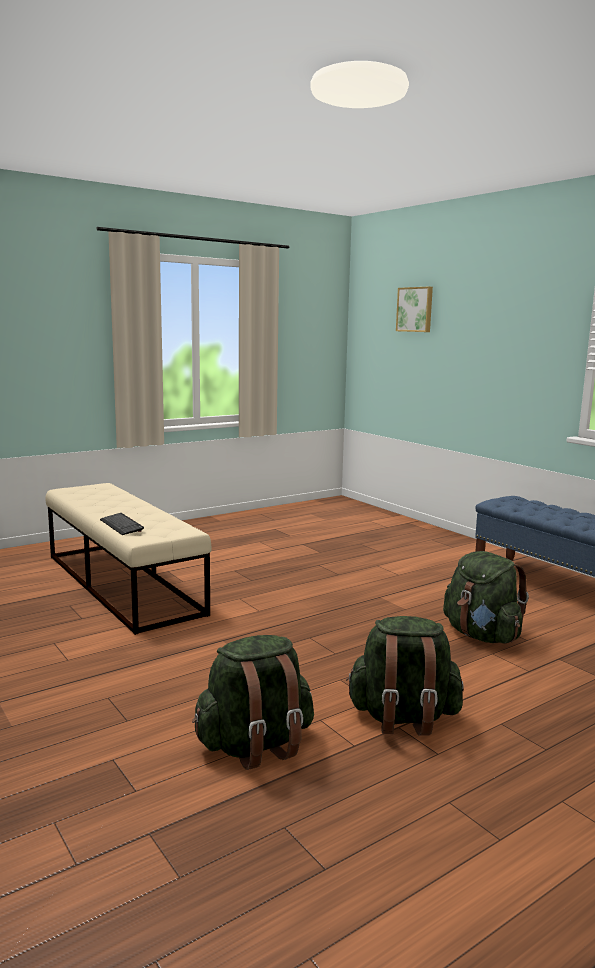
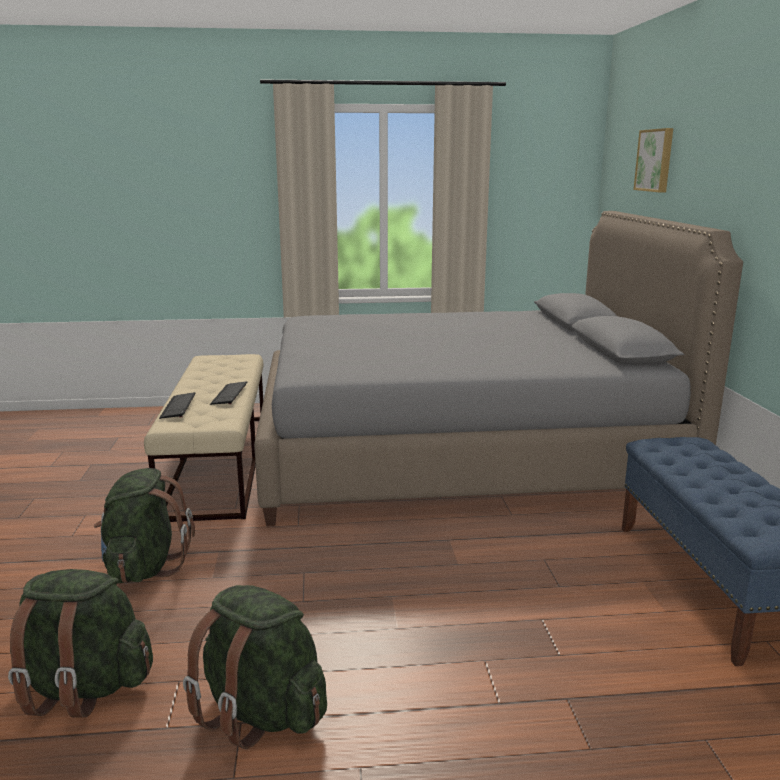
camera: 30 degrees right, 5 degrees up
green backpack [443,551,529,644] -> green backpack moved to [94,468,195,583]
none -> keyboard [210,381,247,405]
none -> grey bed [254,211,743,526]

